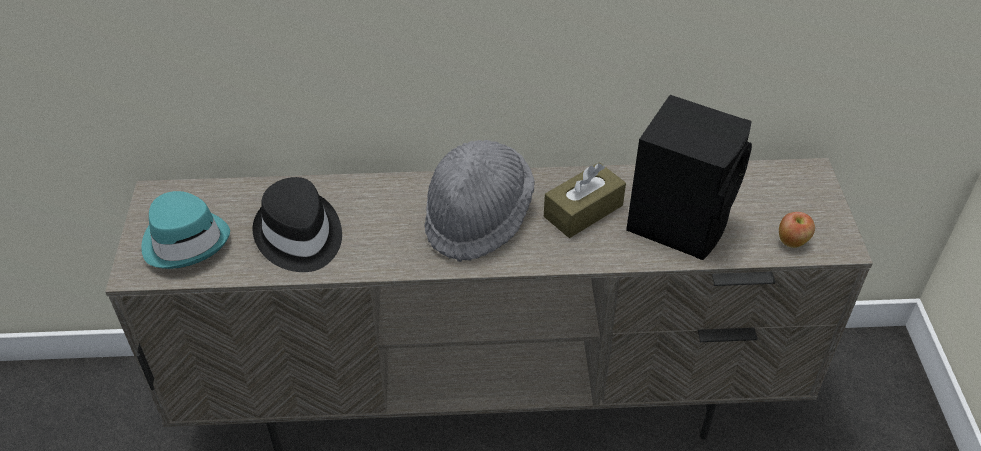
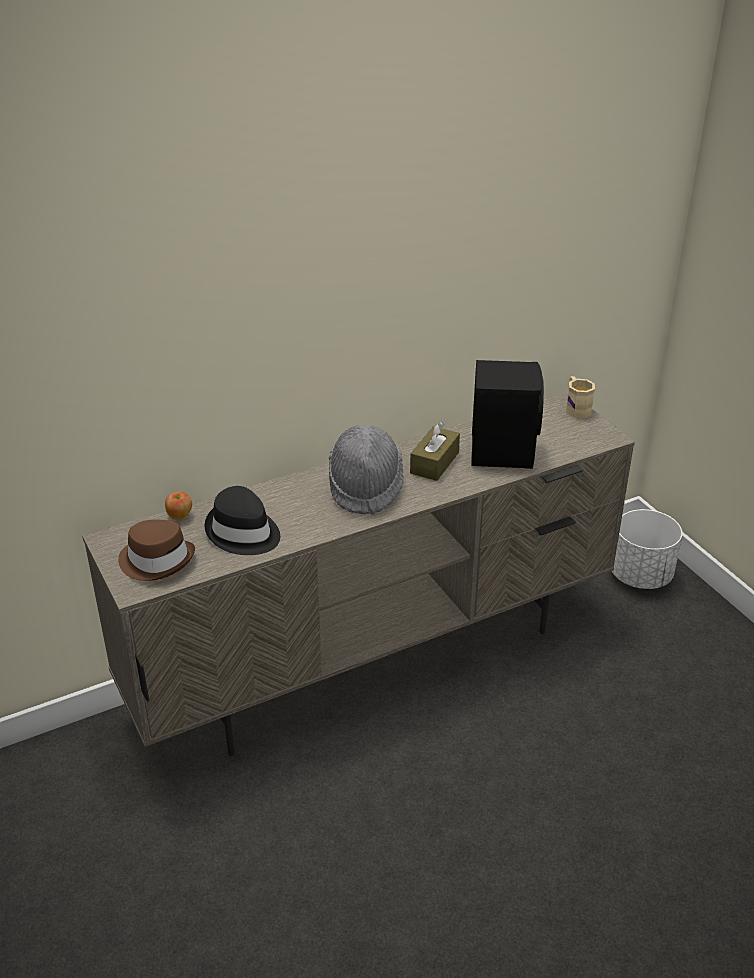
camera: 25 degrees left, 10 degrees down
turquoise hat [141,191,230,269] -> brown hat [118,520,195,581]
apple [779,212,815,248] -> apple moved to [165,491,192,520]
none -> beige mug [566,376,595,418]
none -> white planter [612,509,682,589]

